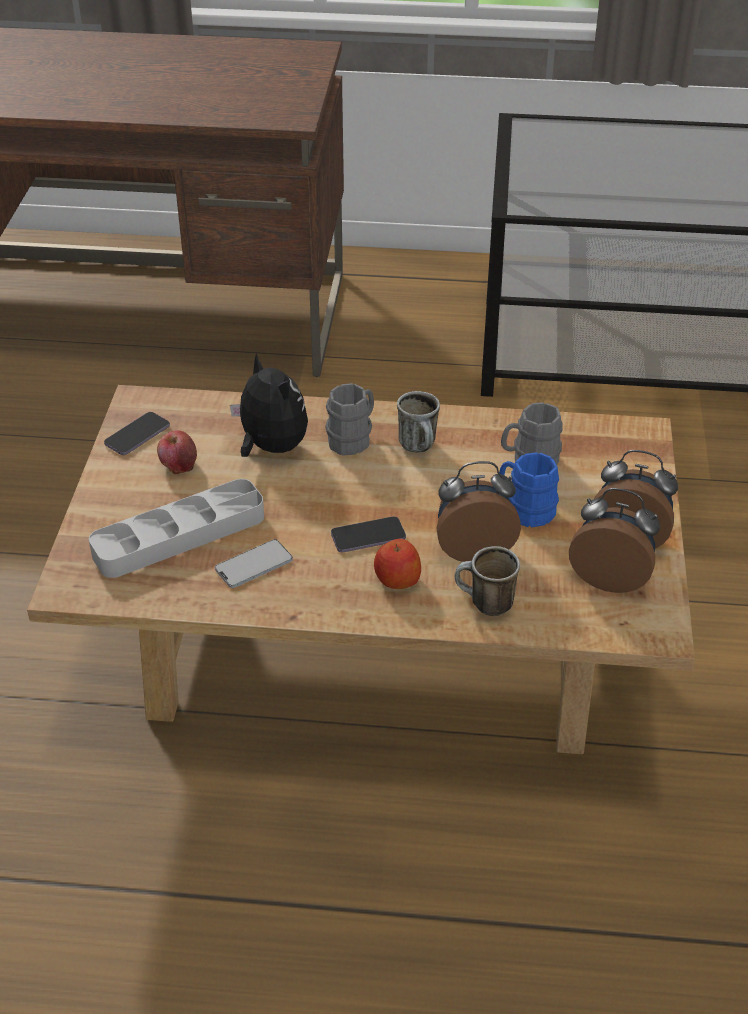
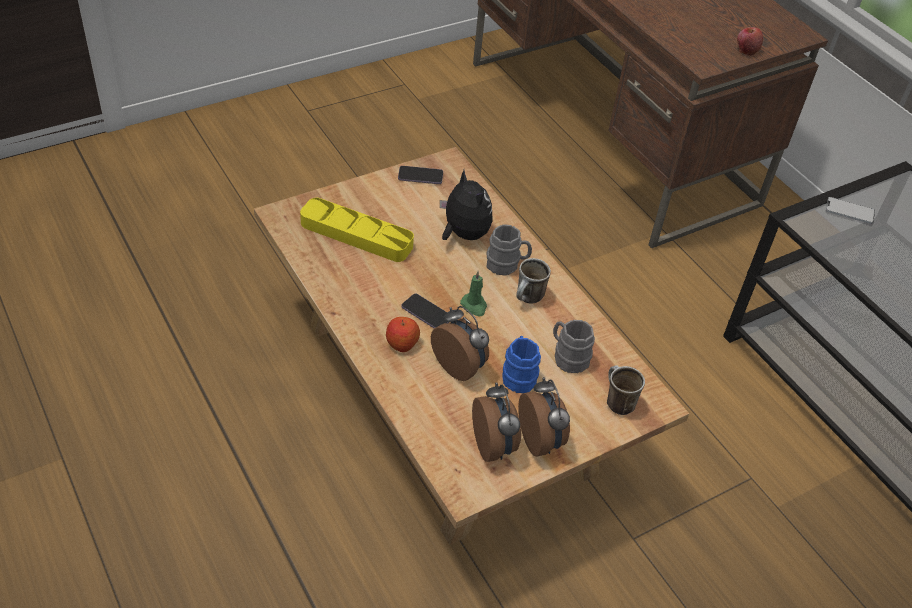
camera: 50 degrees right, 5 degrees up
grey tray [89,479,264,578] -> yellow tray [300,198,414,262]
apple [157,430,197,474] -> apple moved to [737,27,763,56]
phone [215,539,293,588] -> phone moved to [826,197,875,224]
plush toy [230,353,308,457] -> plush toy turned 45 degrees counterclockwise [440,170,493,240]
mug [455,546,520,616] -> mug moved to [607,365,645,415]
none -> green candle [460,271,487,316]

